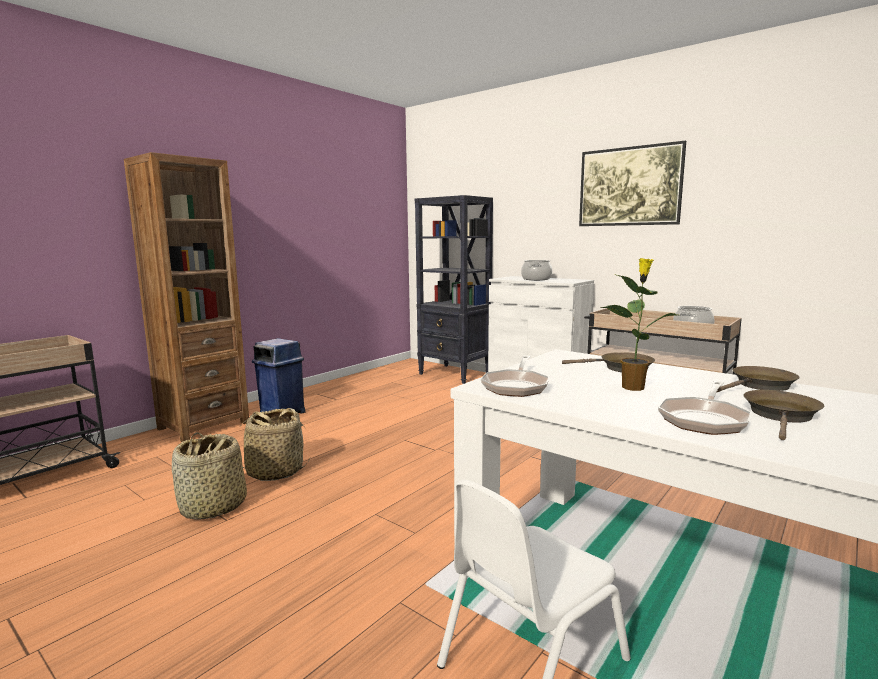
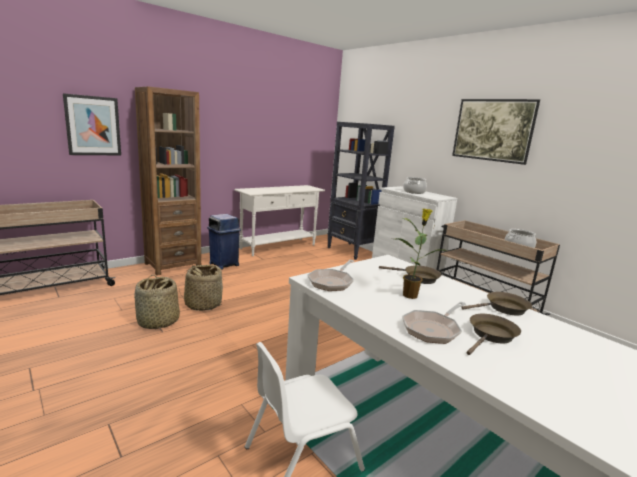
camera: 10 degrees right, 5 degrees up
none -> picture [63,93,121,155]
none -> white console table [235,185,325,256]

